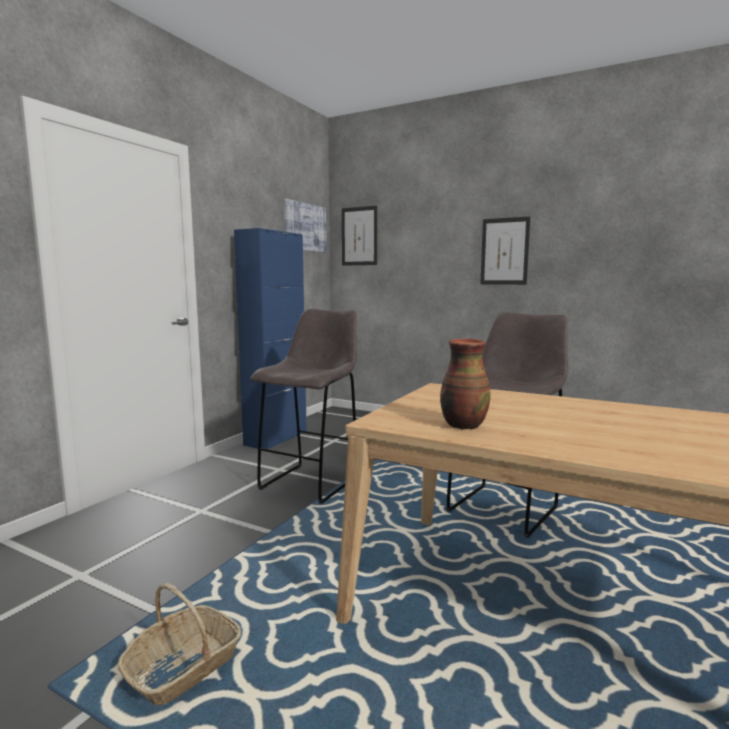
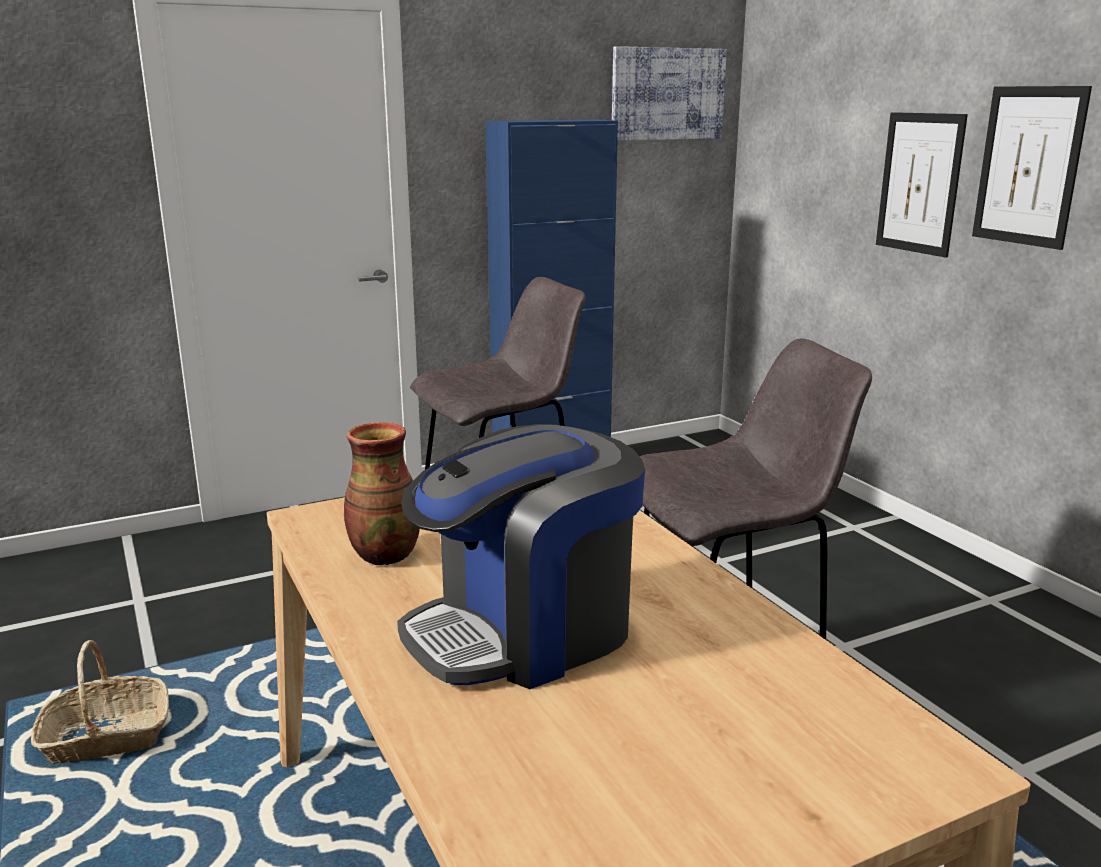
camera: 35 degrees right, 10 degrees up
picture [342,206,377,266] -> picture moved to [876,112,968,258]
none -> coffee machine [397,424,645,689]

